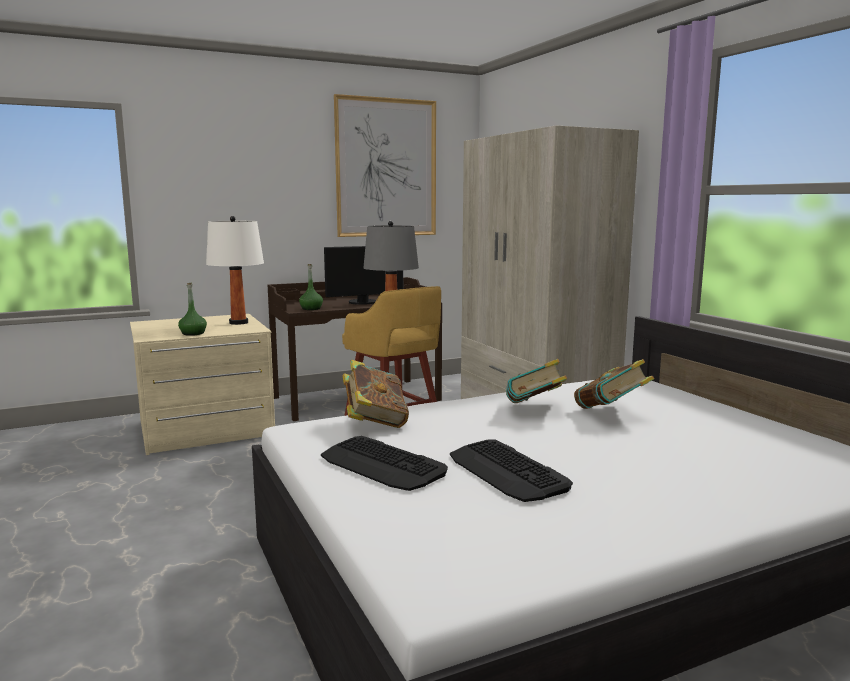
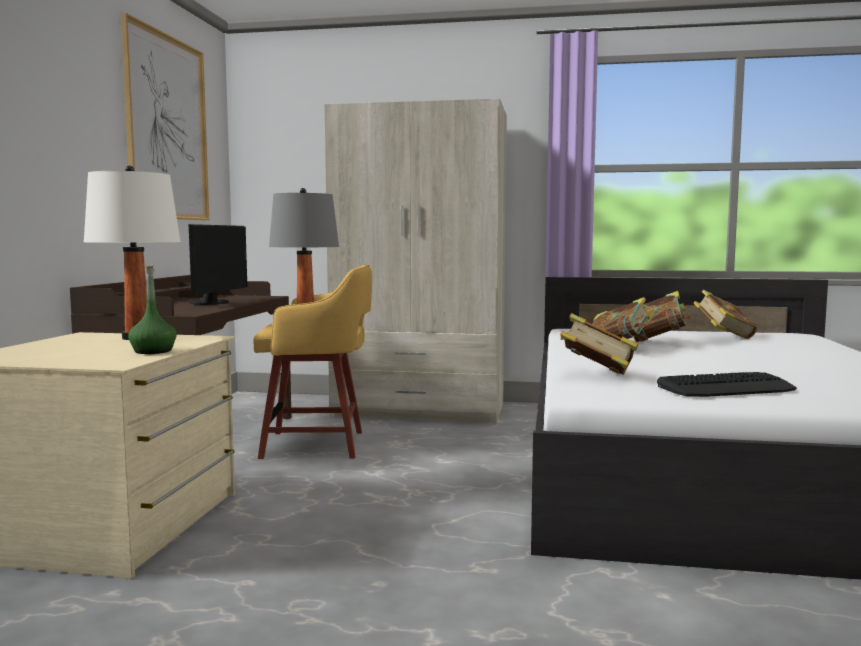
camera: 55 degrees left, 5 degrees down
green bottle [299,264,323,310] -> none
keyboard [450,439,573,502] -> none
none -> book [694,290,757,339]

